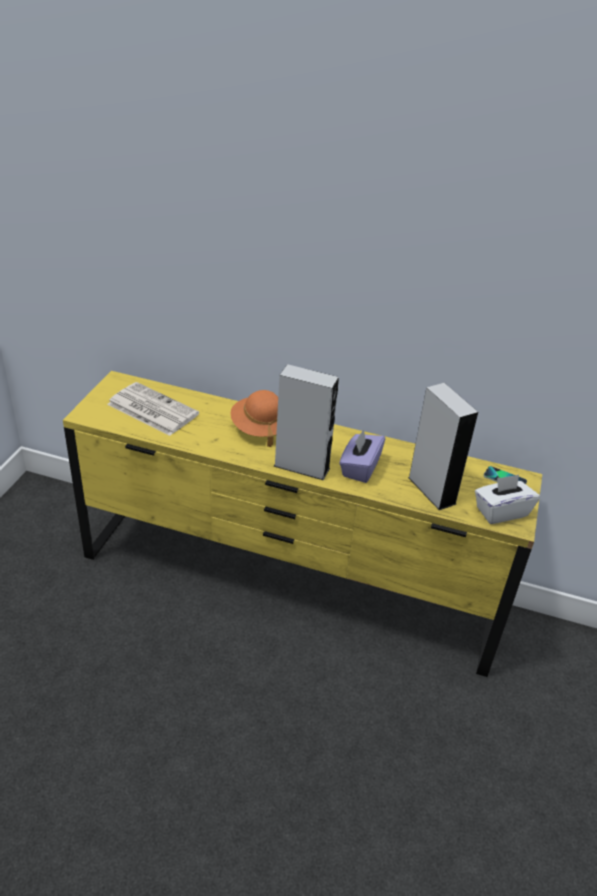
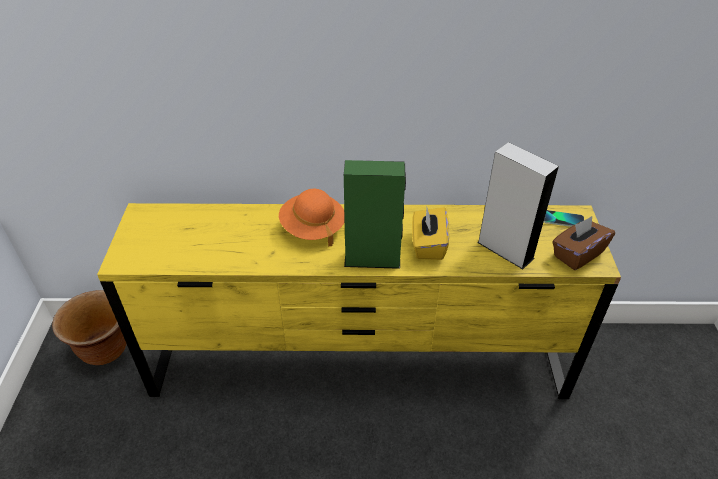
camera: 15 degrees left, 5 degrees up
newspaper [107,382,199,436] -> none
grey speaker [273,364,339,481] -> green speaker [344,160,406,269]
purple tissue box [339,429,385,483] -> yellow tissue box [412,207,449,260]
white tissue box [475,475,540,524] -> brown tissue box [552,216,615,270]
none -> brown planter [52,290,127,365]

